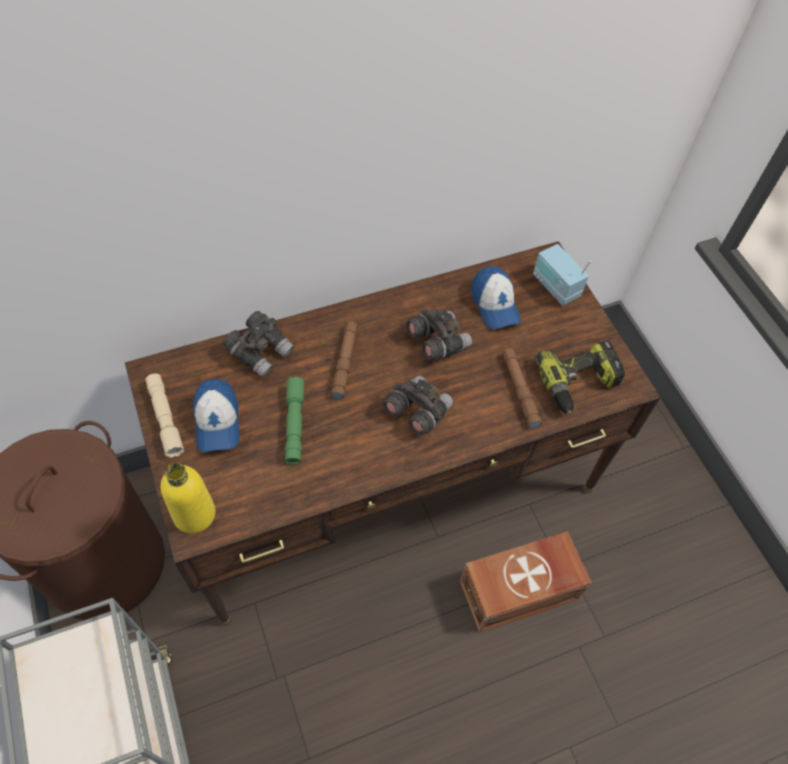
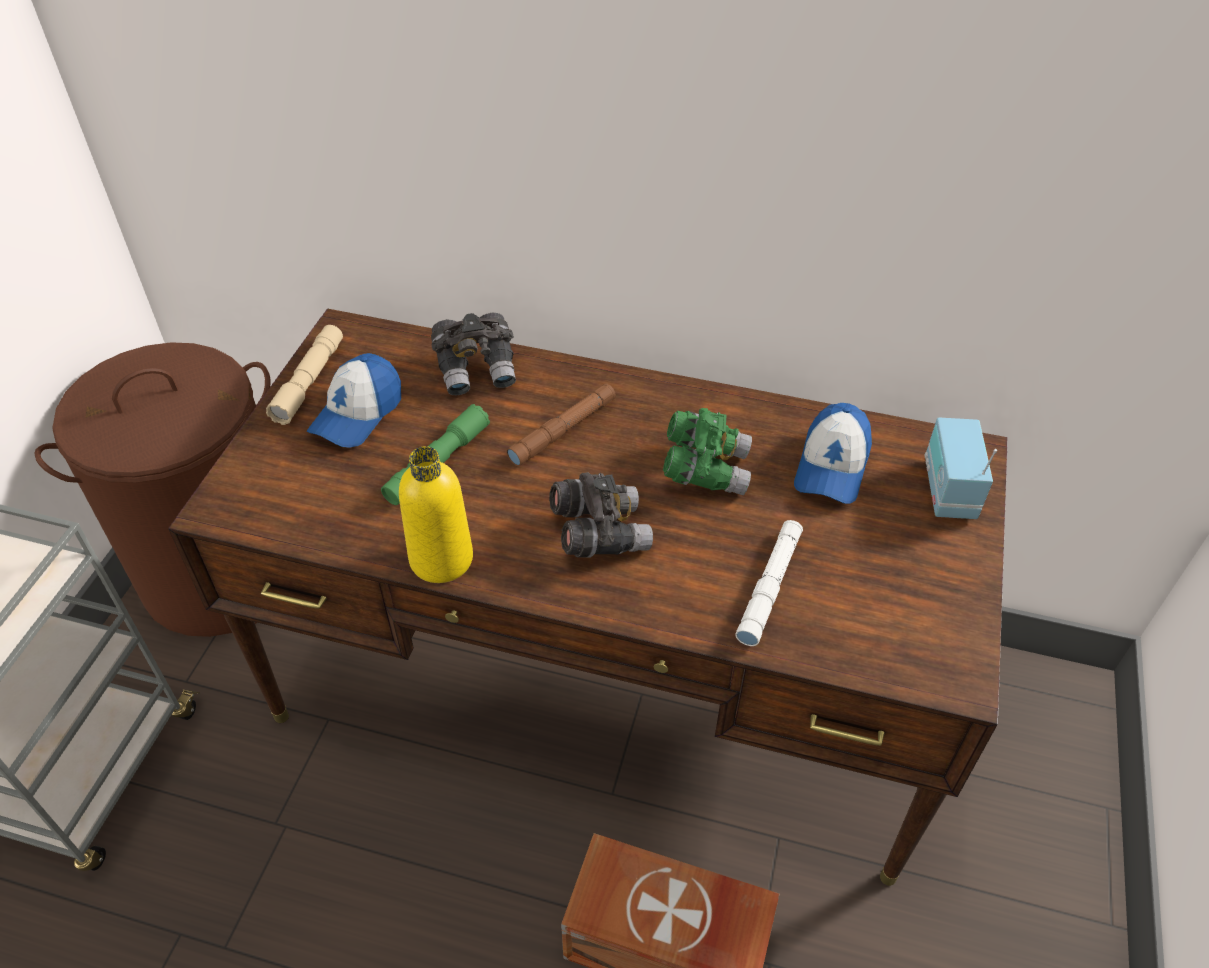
camera: 40 degrees right, 10 degrees down
yellow bottle [161,463,216,534] -> yellow bottle moved to [399,446,473,583]
grey binoculars [406,309,472,361] -> green binoculars [663,408,752,495]
brown flashlight [502,348,542,428] -> white flashlight [735,520,803,646]
power drill [535,341,625,414] -> none

